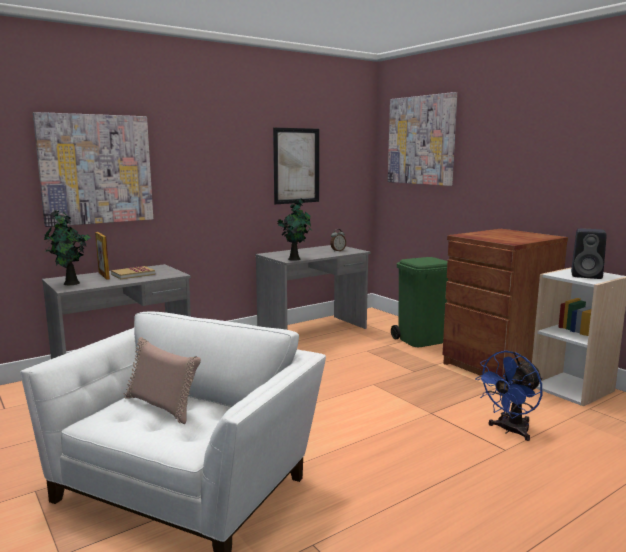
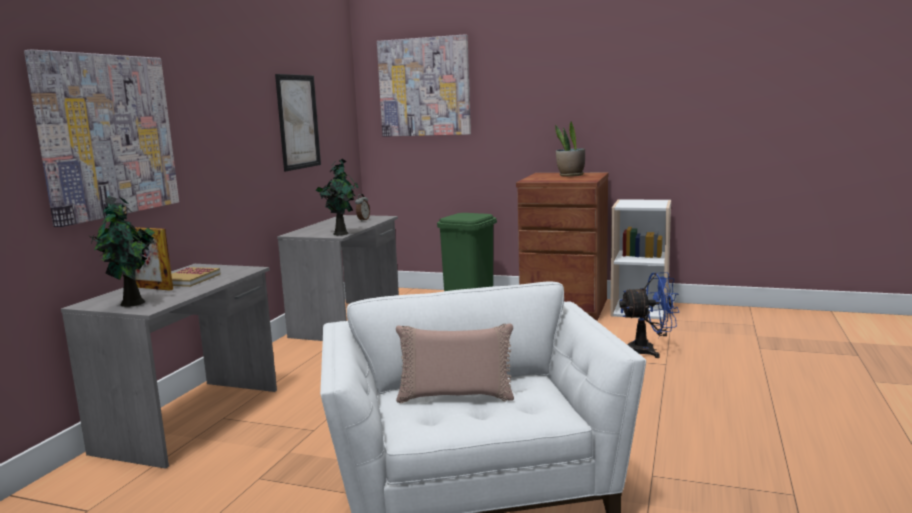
camera: 35 degrees left, 0 degrees up
blue fan [475,351,542,441] -> blue fan turned 105 degrees counterclockwise [619,272,679,358]
black speaker [571,228,607,279] -> none
none -> potted plant [555,121,585,177]

